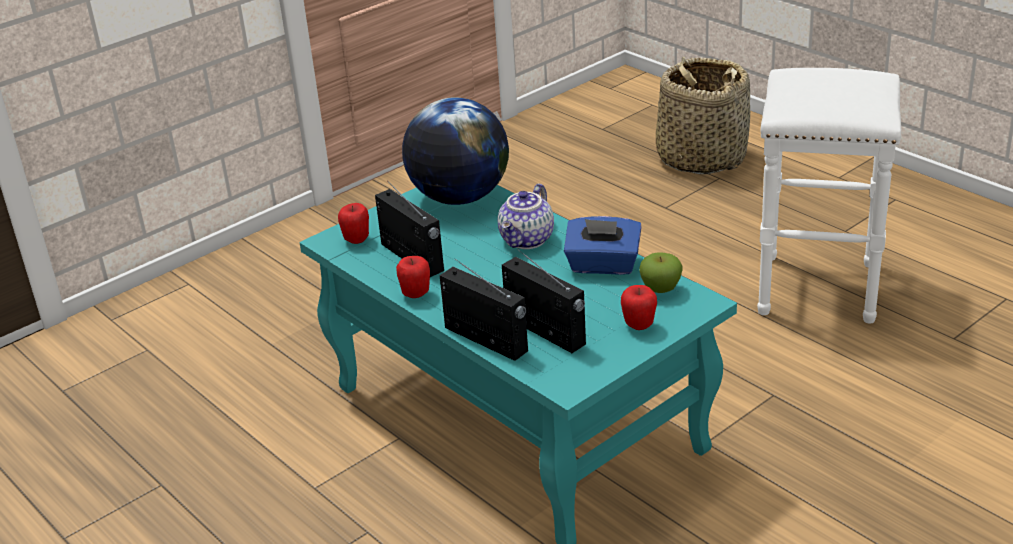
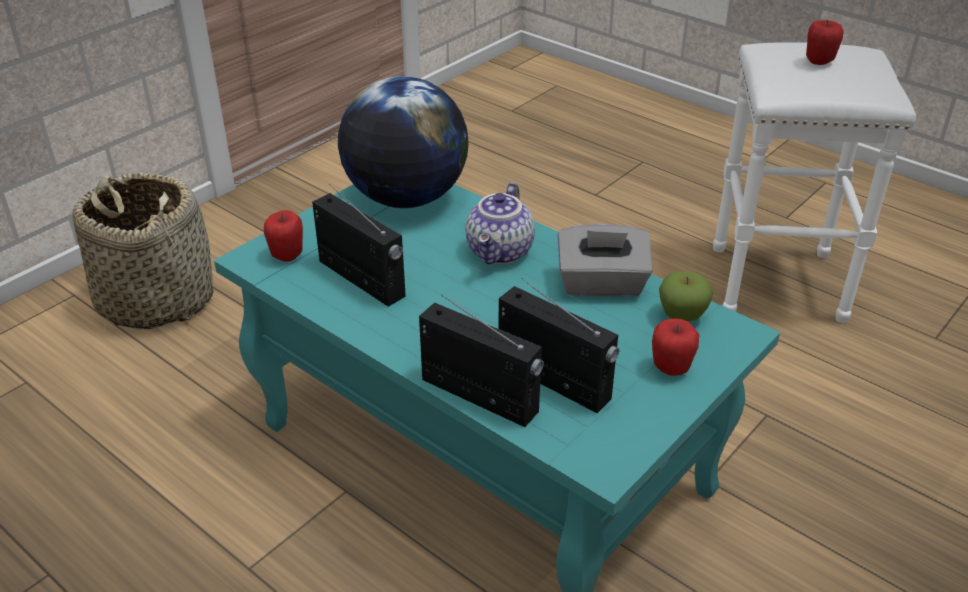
camera: 10 degrees left, 5 degrees up
apple [396,256,430,298] -> apple moved to [806,20,844,65]
blue tissue box [564,216,642,275] -> grey tissue box [558,224,653,297]
basket [656,57,750,174] -> basket moved to [72,172,213,329]

